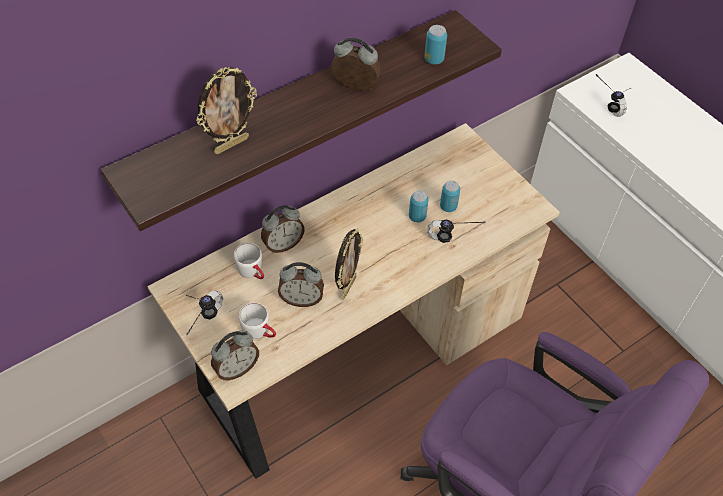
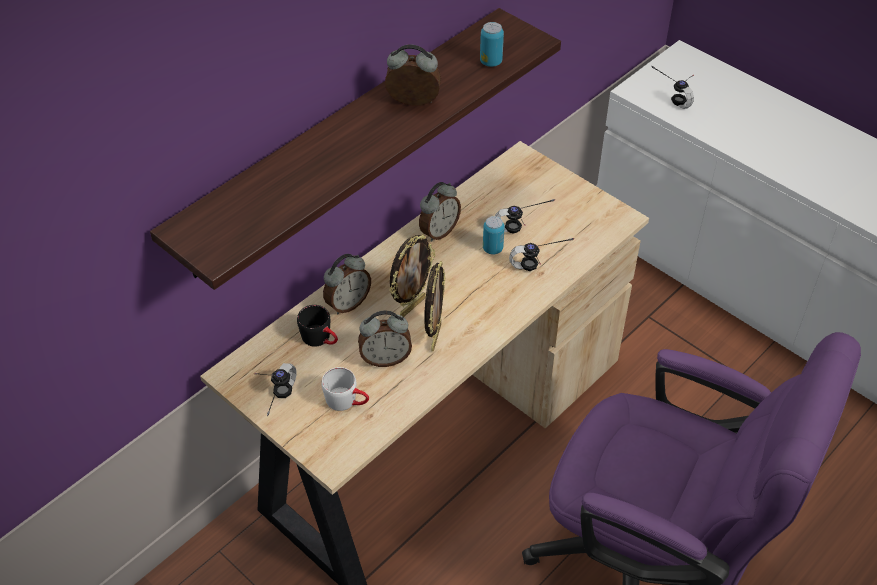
camera: 10 degrees left, 5 degrees down
picture frame [196,67,257,154] -> picture frame moved to [389,234,435,317]
alarm clock [211,330,259,380] -> alarm clock moved to [419,182,461,242]
white mug [233,243,264,279] -> black mug [297,305,338,346]
can [440,180,460,212] -> headphones [495,199,555,234]

